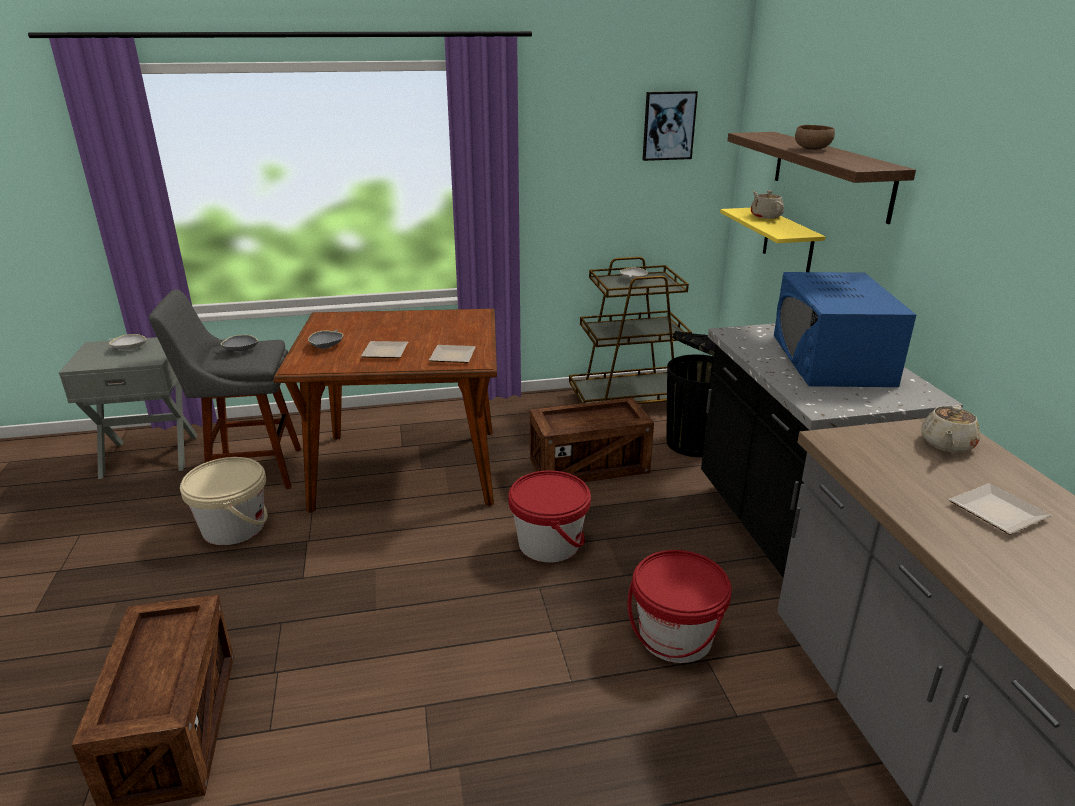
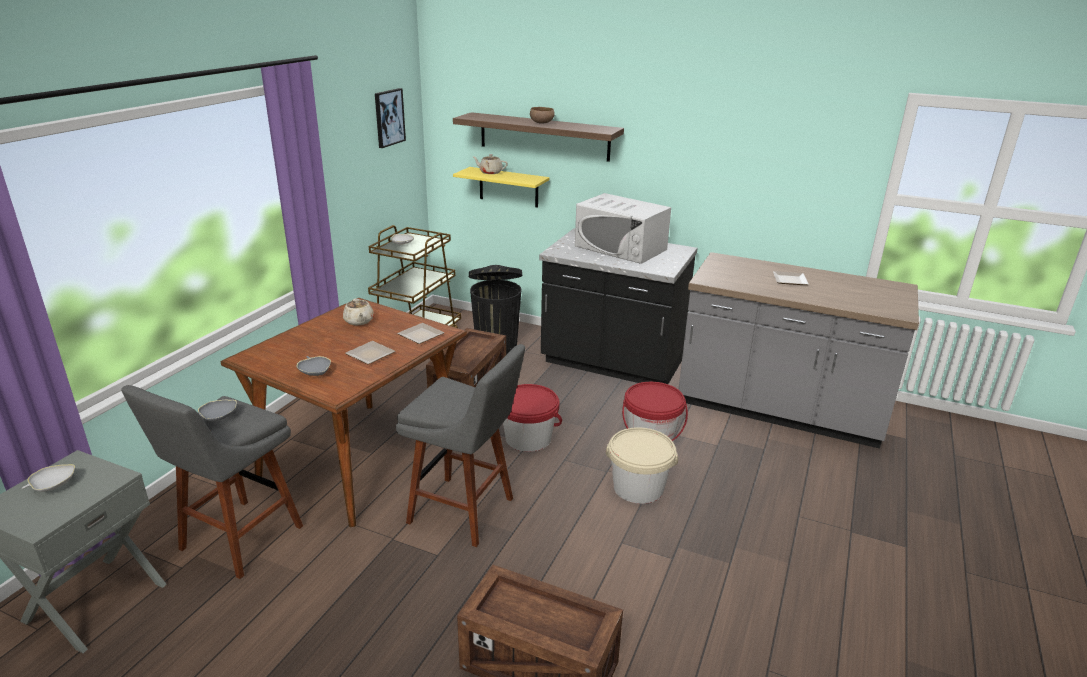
camera: 55 degrees left, 0 degrees up
beige bucket [180,457,268,545] -> beige bucket moved to [606,427,678,504]
blue microwave [774,272,916,387] -> white microwave [575,193,671,264]
beige teapot [921,405,980,453] -> beige teapot moved to [343,299,374,325]
none -> grey stool [396,344,525,547]

